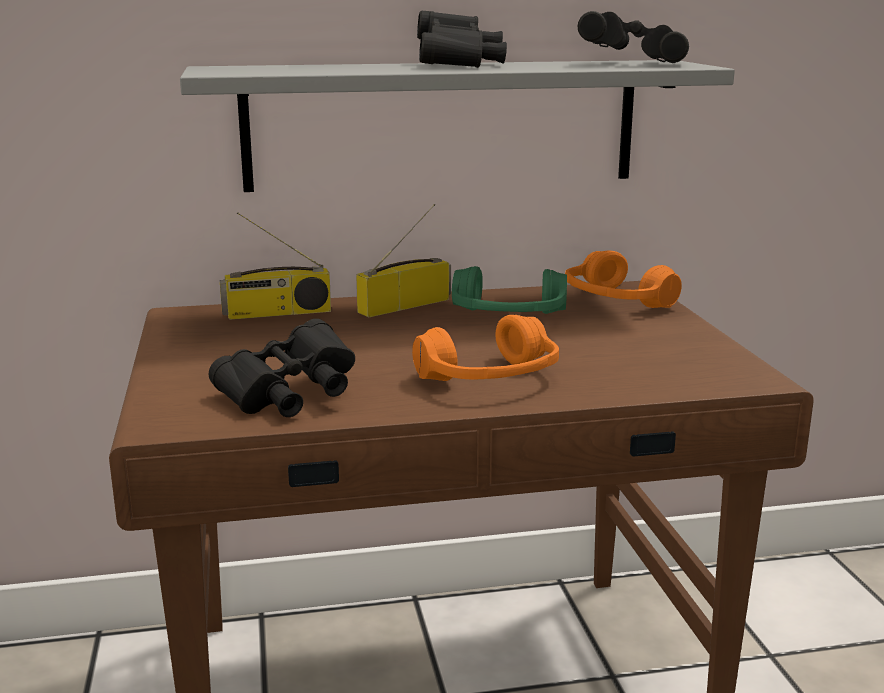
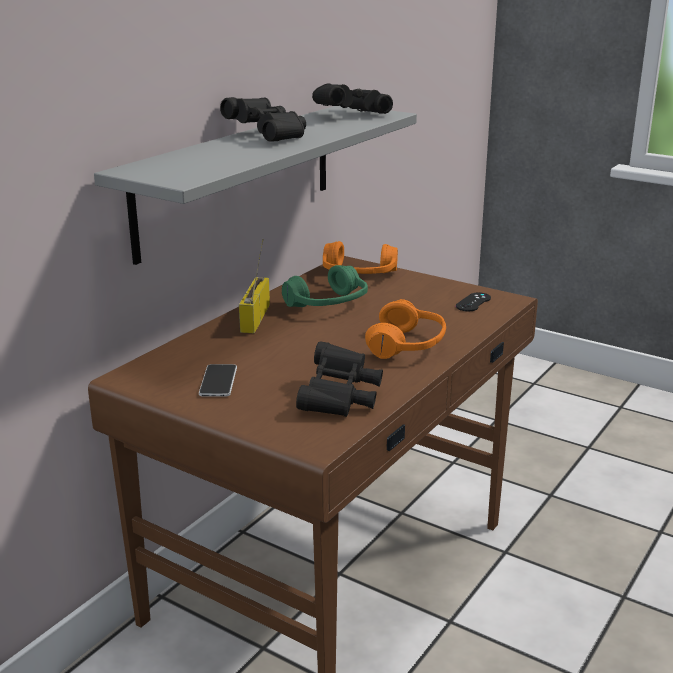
camera: 45 degrees left, 5 degrees up
radio [220,212,331,320] -> none
none -> phone [199,364,237,397]
none -> black game controller [456,292,491,311]

